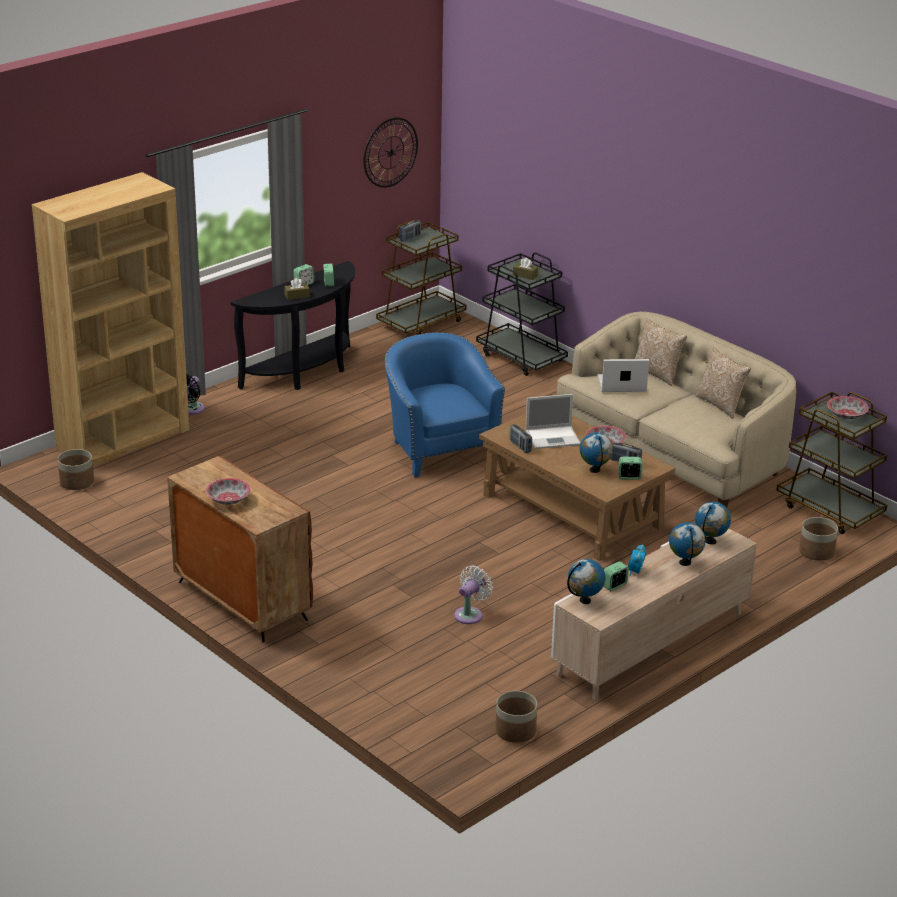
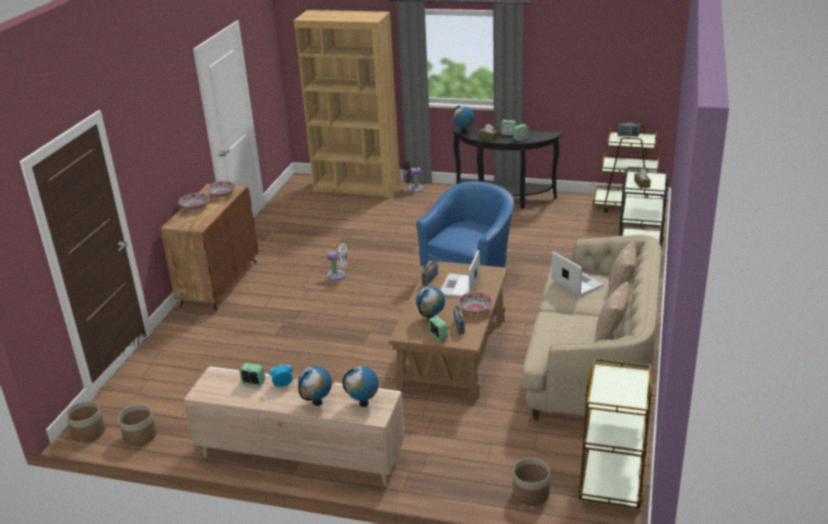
camera: 60 degrees right, 0 degrees up
planter [58,449,94,490] -> planter moved to [66,401,105,442]
wall clock [364,117,418,188] -> none
white fan [454,565,493,624] -> white fan moved to [326,243,348,281]
laptop [526,394,581,449] -> laptop turned 60 degrees clockwise [441,250,480,298]
globe [567,559,605,604] -> globe moved to [453,106,474,133]
bowl [827,396,869,419] -> bowl moved to [205,181,236,197]

